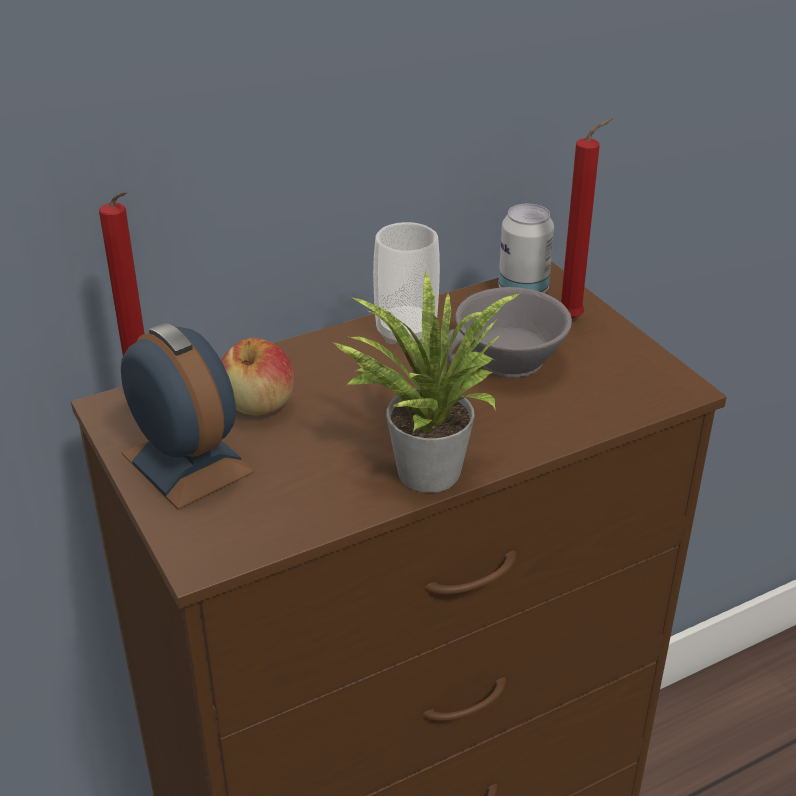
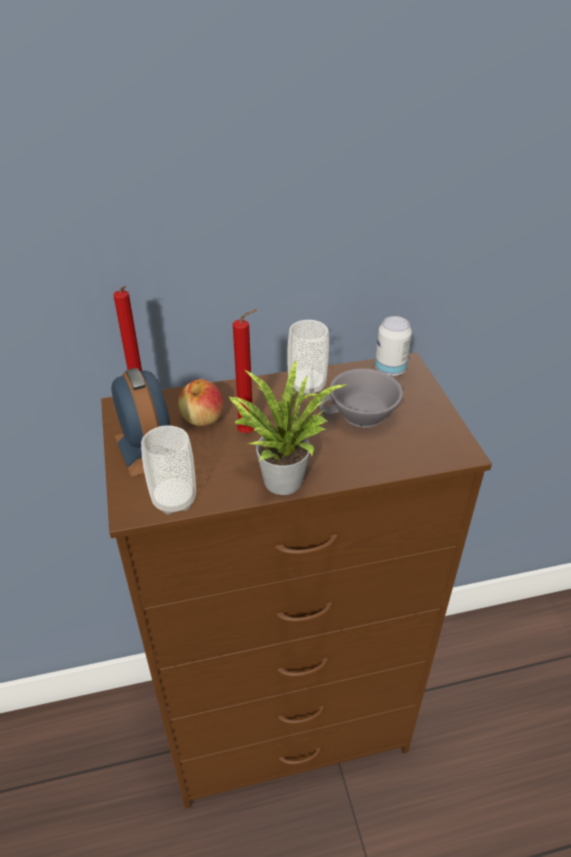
camera: 15 degrees right, 5 degrees up
red candle [561,118,613,319] -> red candle moved to [233,309,258,433]
none -> cup [141,425,196,515]

